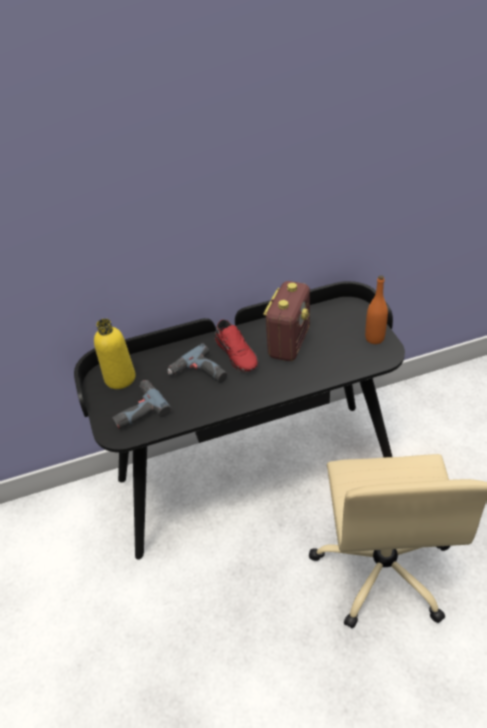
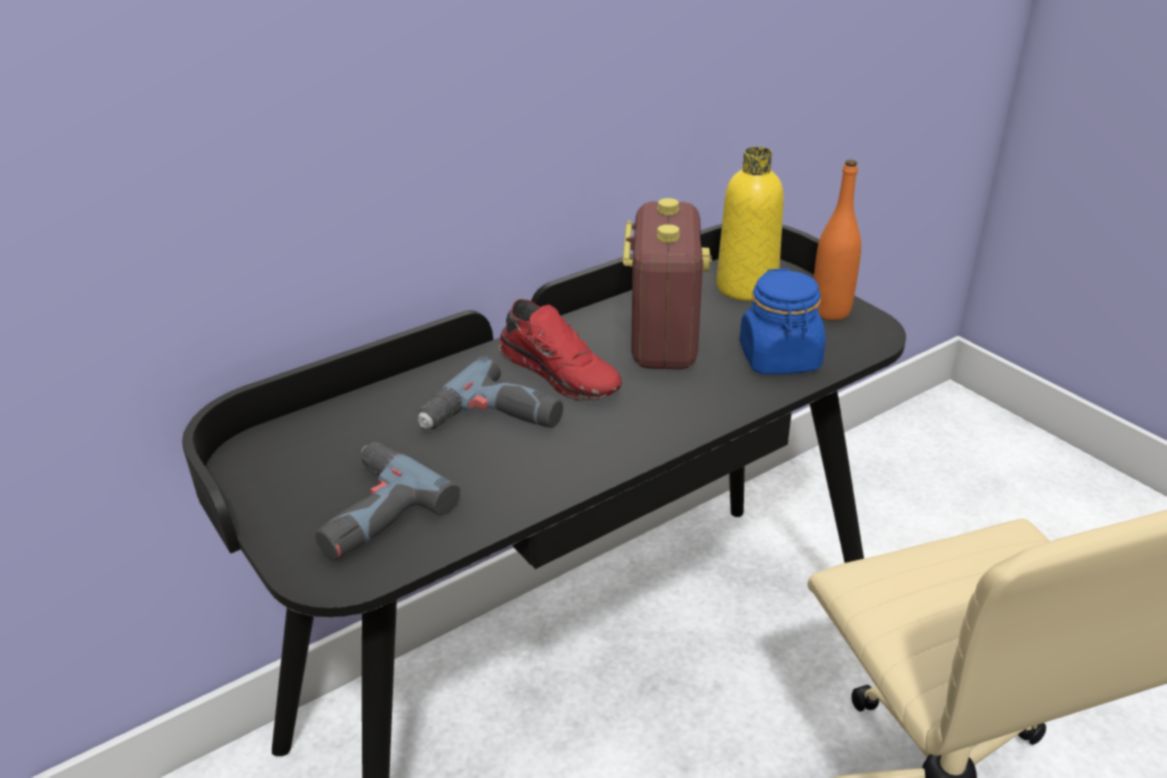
camera: 20 degrees left, 10 degrees down
yellow bottle [94,319,136,389] -> yellow bottle moved to [716,147,784,301]
none -> blue jar [740,268,826,374]

